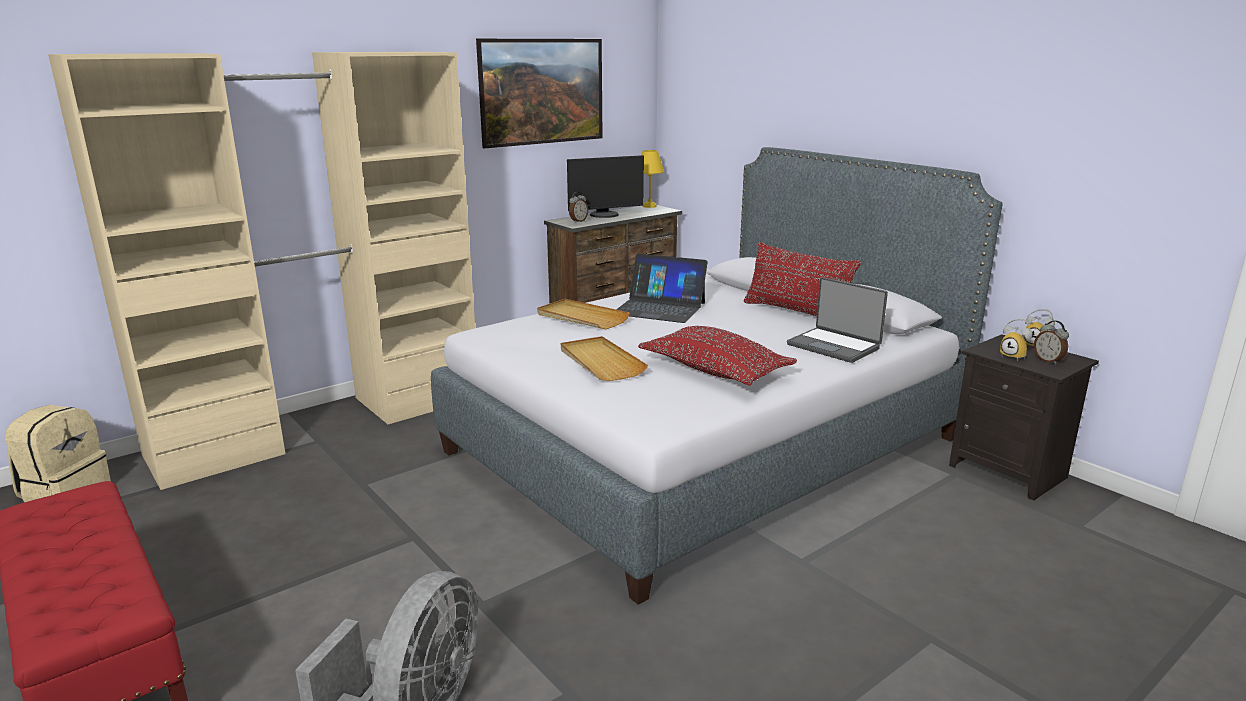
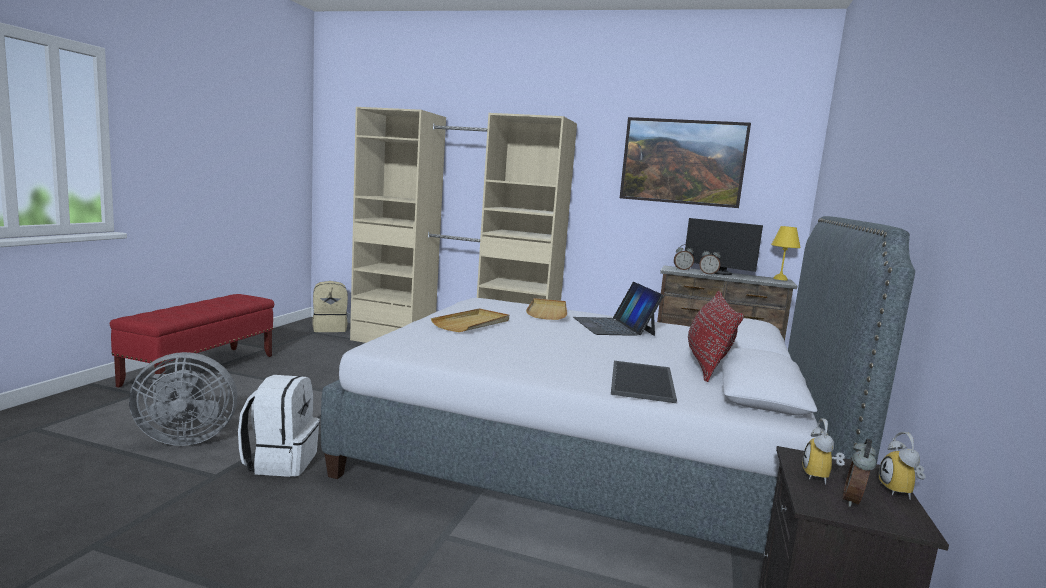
camera: 55 degrees right, 10 degrees down
red pillow [638,326,797,386] -> none
laptop [787,277,888,363] -> tray [611,361,677,403]
none -> white backpack [238,375,320,477]
none -> alarm clock [699,248,721,275]

